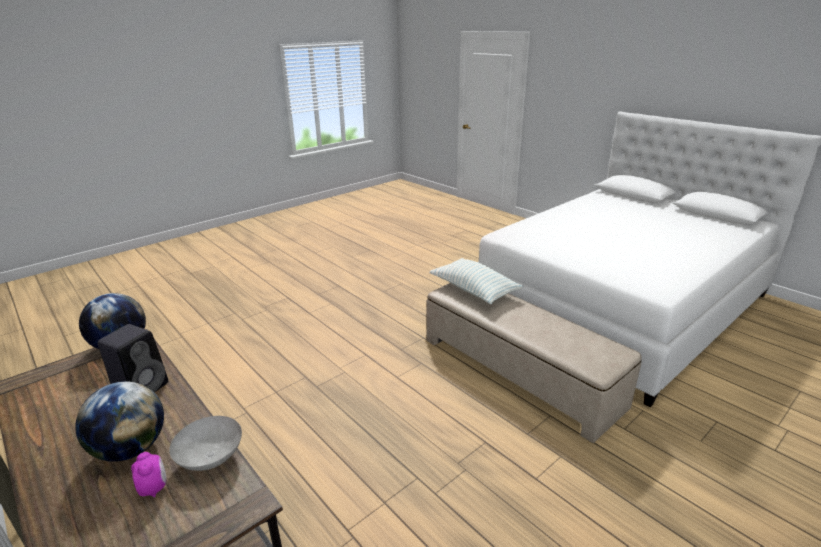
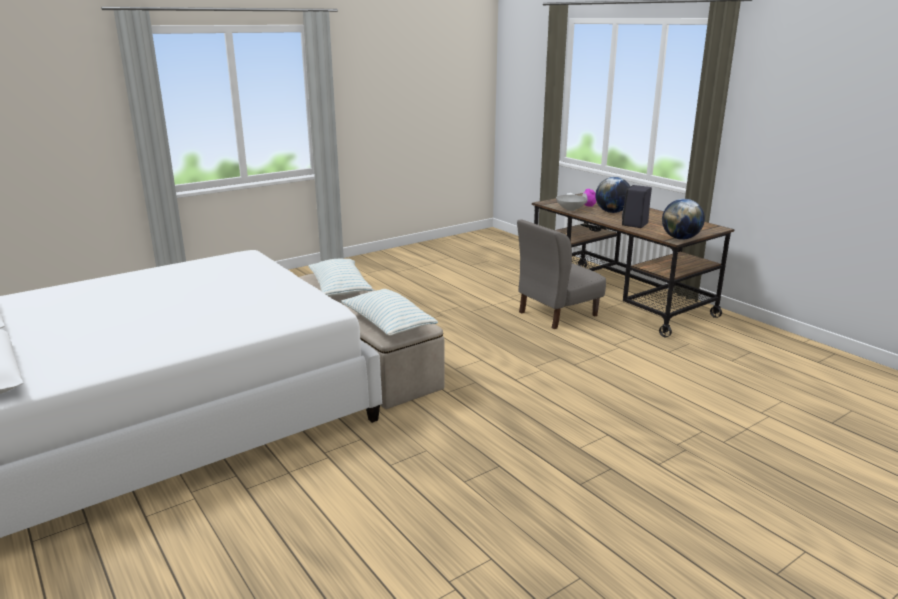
camera: 175 degrees left, 5 degrees down
none -> pillow [308,259,373,296]
none -> grey chair [517,219,606,329]

